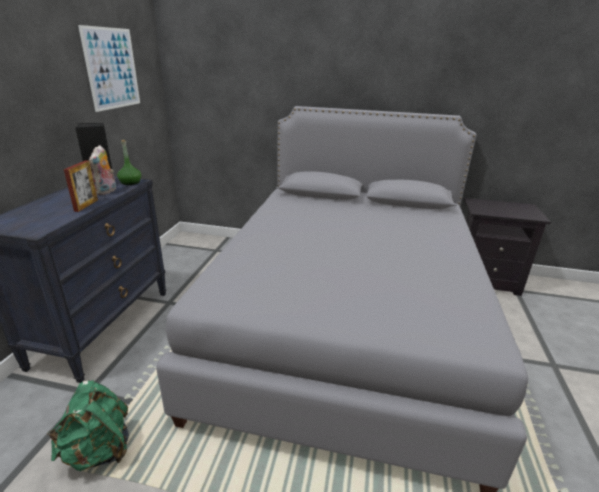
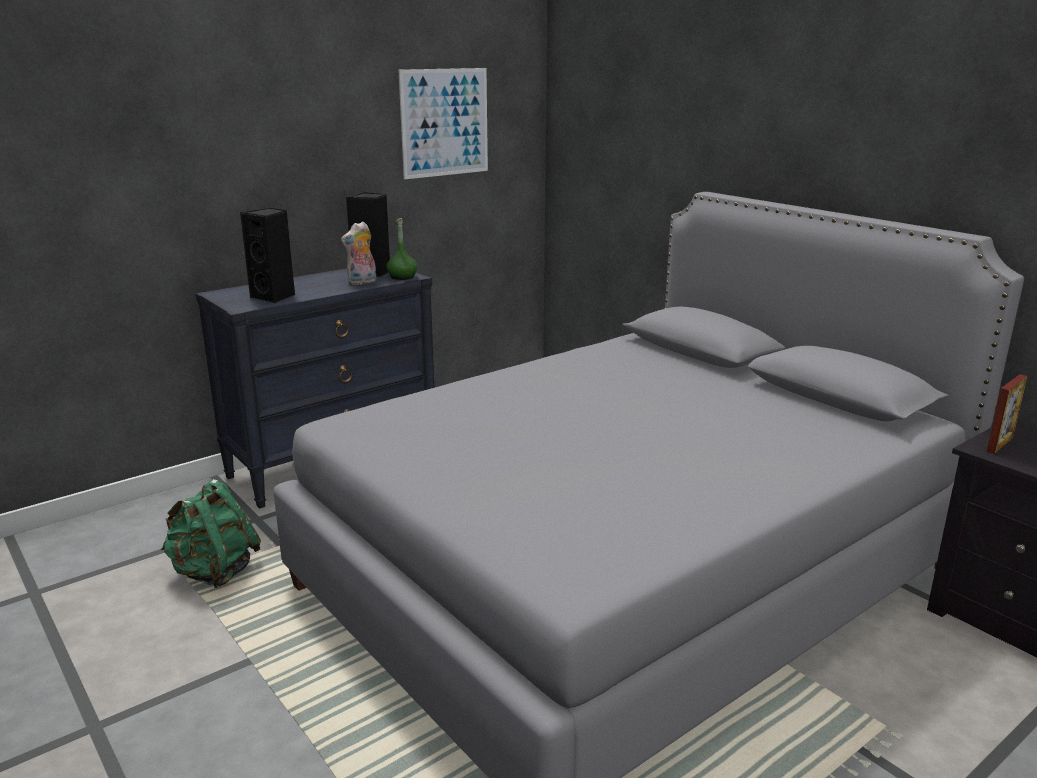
camera: 40 degrees right, 5 degrees down
picture frame [64,161,98,212] -> picture frame moved to [987,374,1028,454]
none -> black speaker [240,208,295,303]

